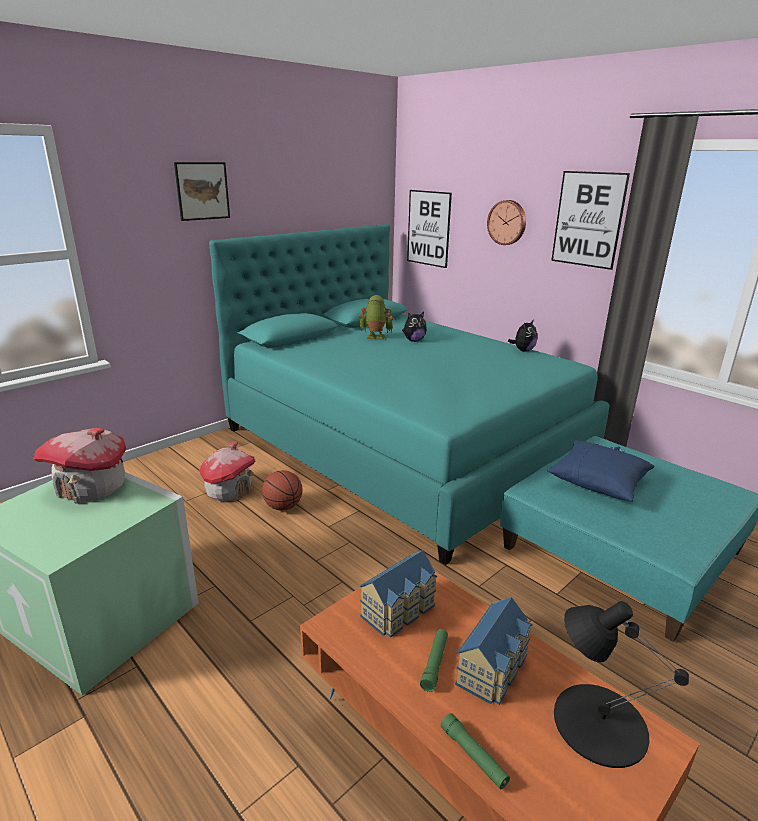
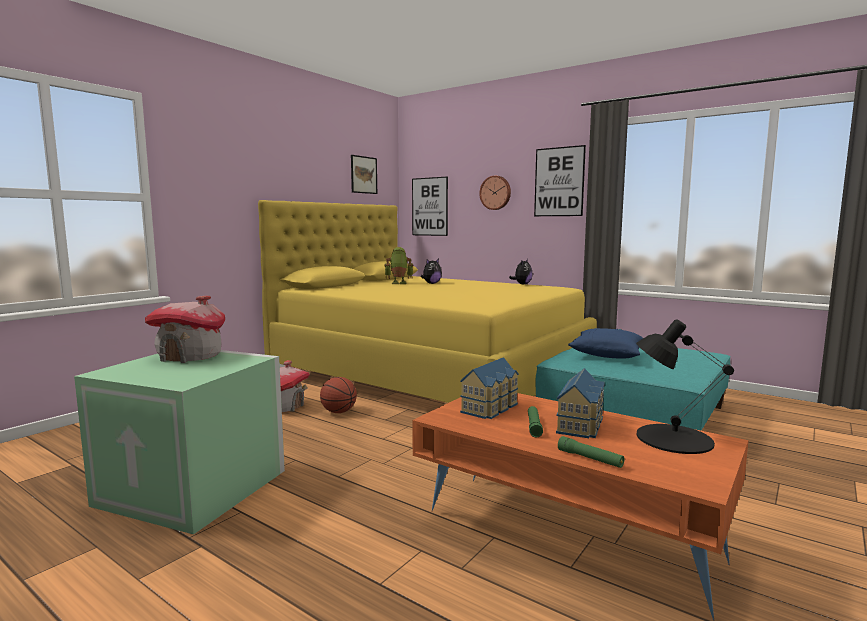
camera: 10 degrees left, 15 degrees down
picture [174,162,230,221] -> picture moved to [351,155,377,194]
turquoise bed [209,224,610,565] -> yellow bed [258,200,597,403]

